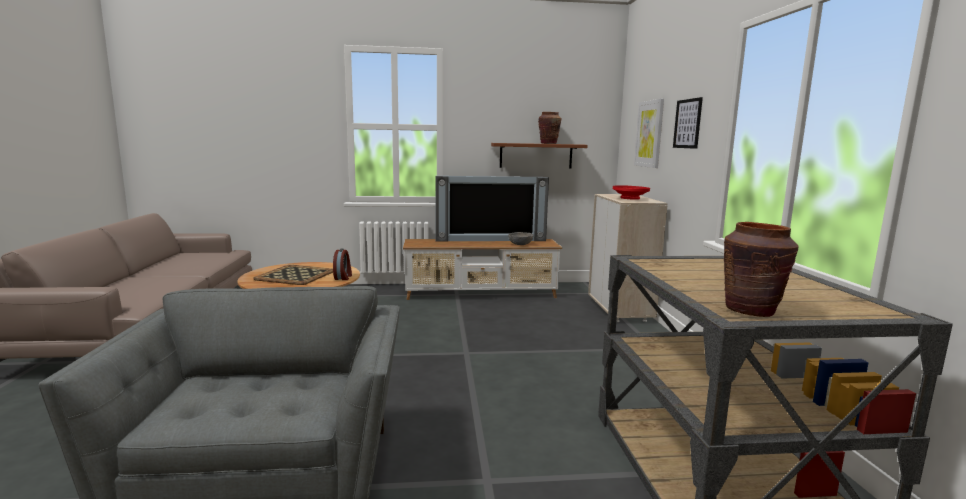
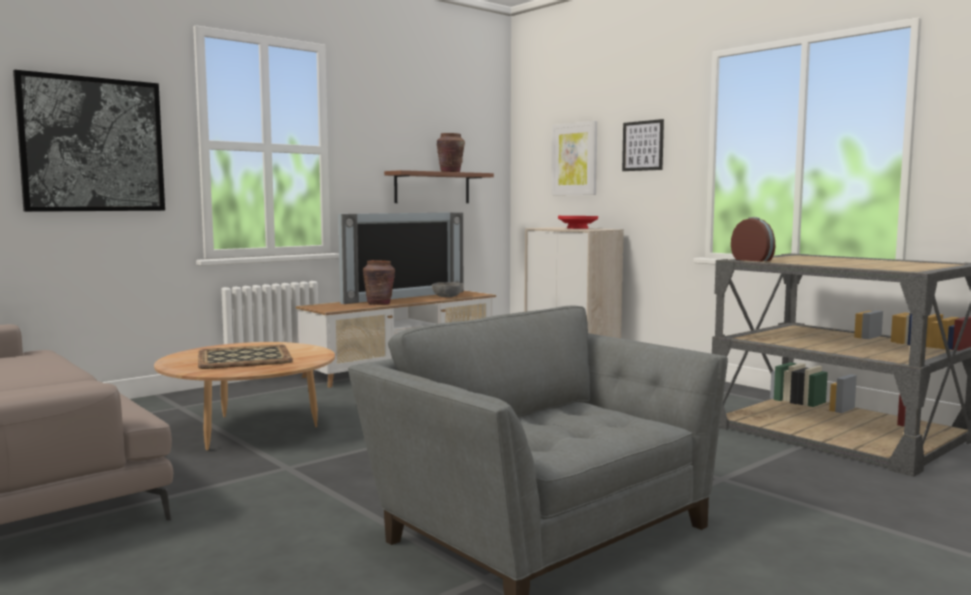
camera: 35 degrees left, 5 degrees down
alarm clock [333,249,352,280] -> alarm clock moved to [731,217,775,262]
brown vase [724,222,799,317] -> brown vase moved to [363,260,395,305]
none -> picture [13,70,165,212]

